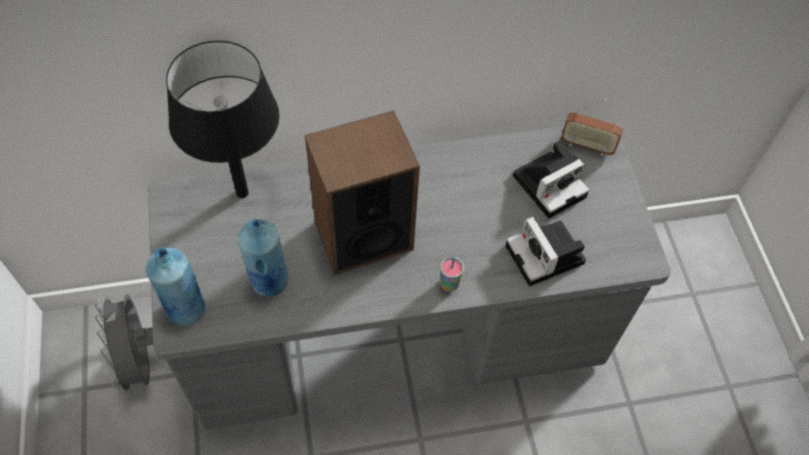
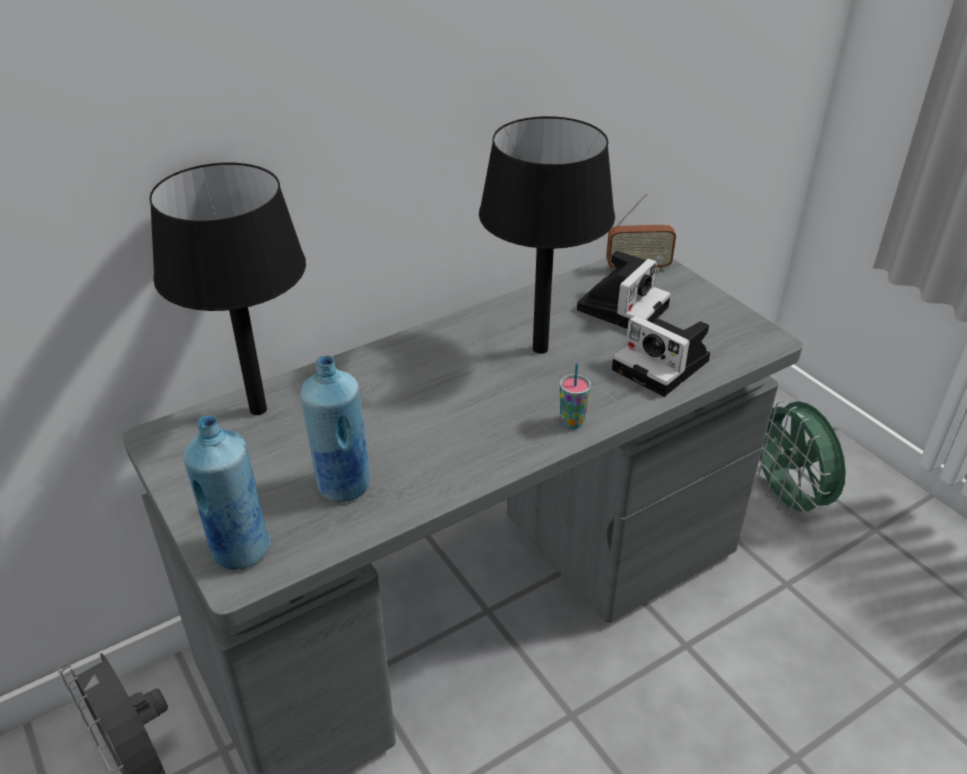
camera: 20 degrees left, 20 degrees down
speaker [305,111,420,275] -> none
none -> black table lamp [479,116,615,354]
none -> green fan [757,400,846,518]

